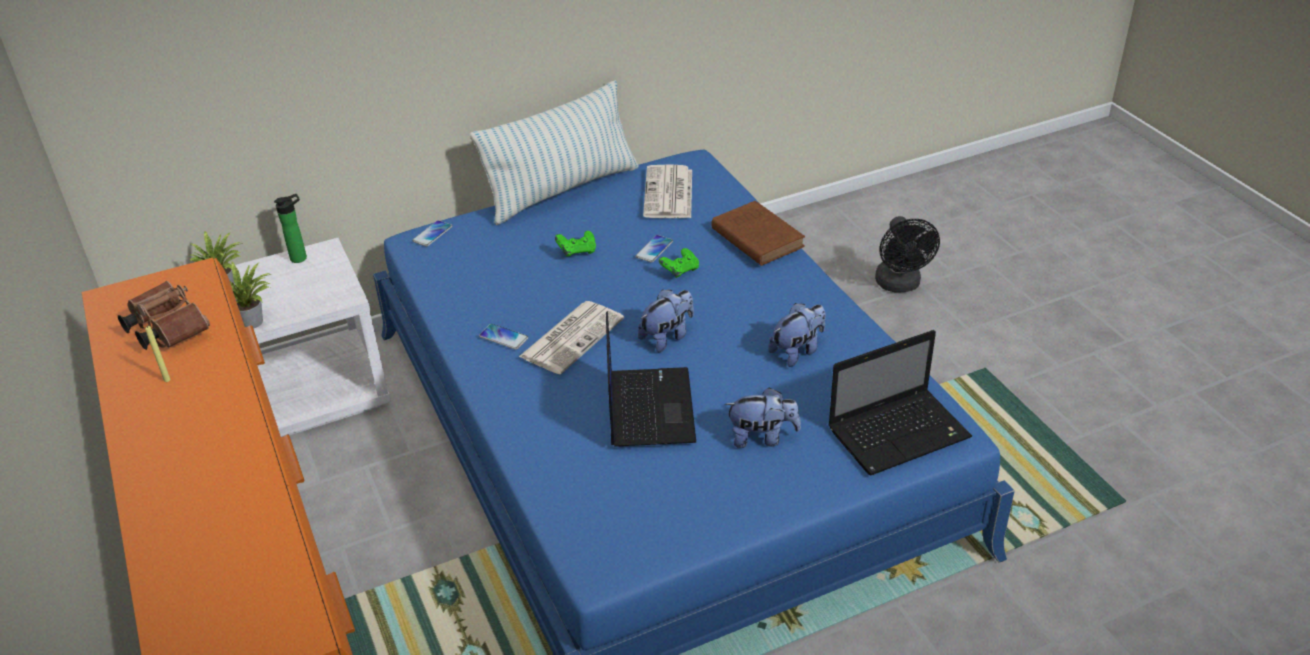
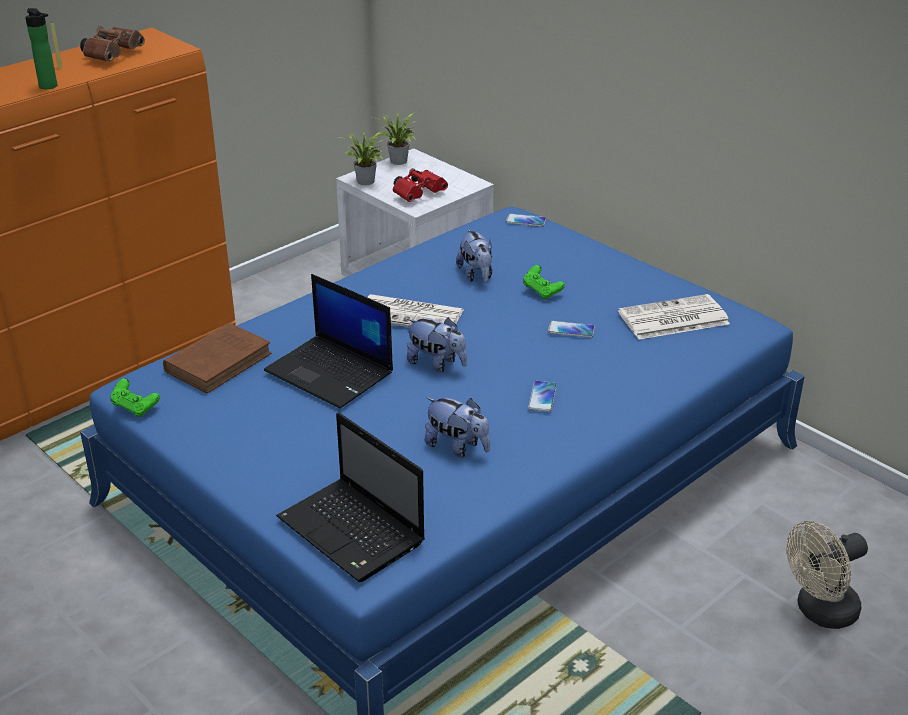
camera: 70 degrees right, 5 degrees down
bottle [274,194,307,263] -> bottle moved to [25,8,57,89]
pillow [470,80,639,225] -> none
phone [479,324,528,350] -> phone moved to [528,381,557,412]
laptop [606,311,696,447] -> laptop turned 60 degrees clockwise [264,274,393,408]
green game controller [659,248,699,278] -> green game controller moved to [110,378,160,417]
brown book [711,201,805,266] -> brown book moved to [163,323,272,393]
plush toy [725,387,801,448] -> plush toy moved to [456,229,492,283]
black fan [875,216,940,293] -> beige fan [787,521,868,629]
none -> red binoculars [393,168,448,202]

